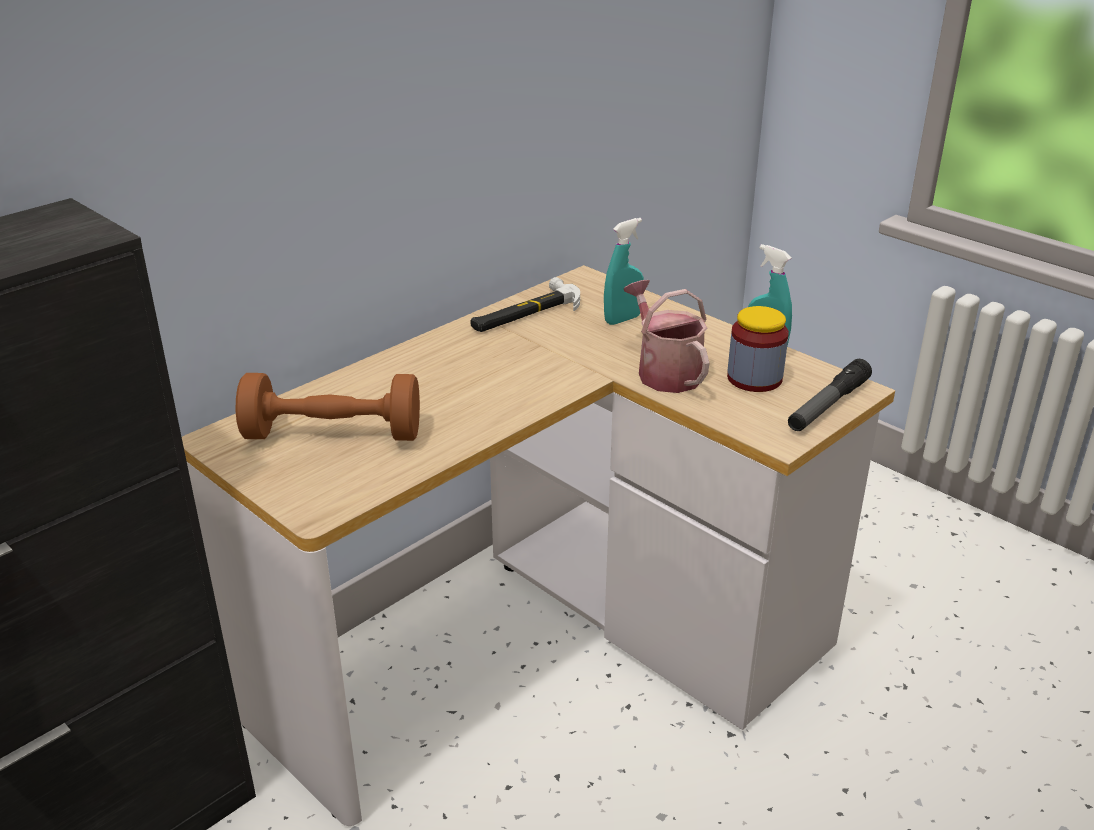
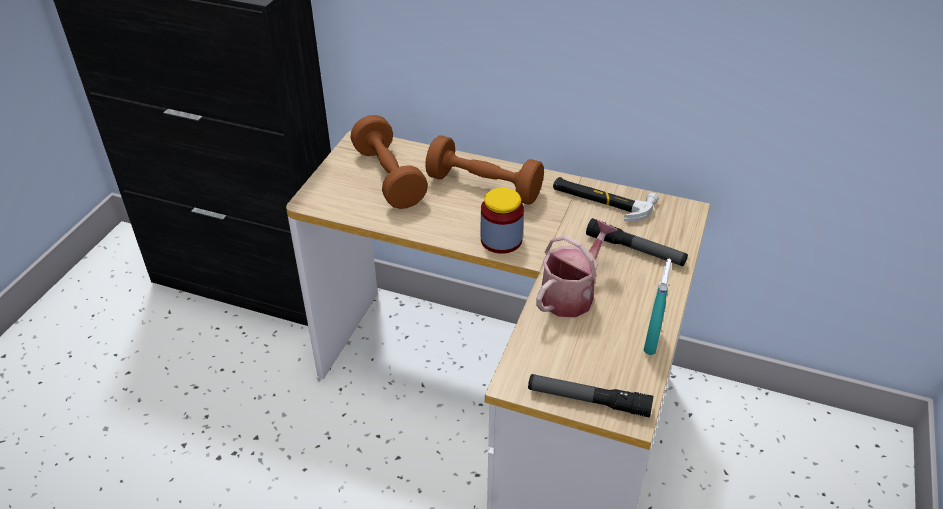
camera: 65 degrees right, 10 degrees up
turquoise spray bottle [604,218,644,325] -> flashlight [586,218,688,266]
jar [727,306,789,392] -> jar moved to [481,188,524,254]
none -> brown dumbbell [425,135,544,205]

